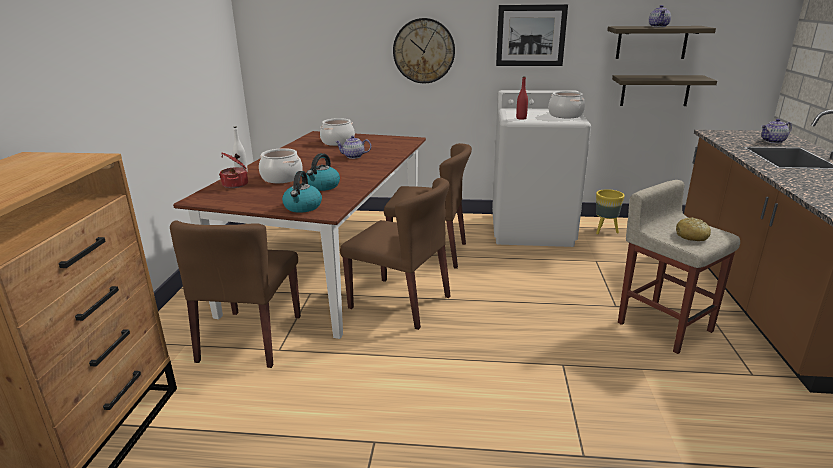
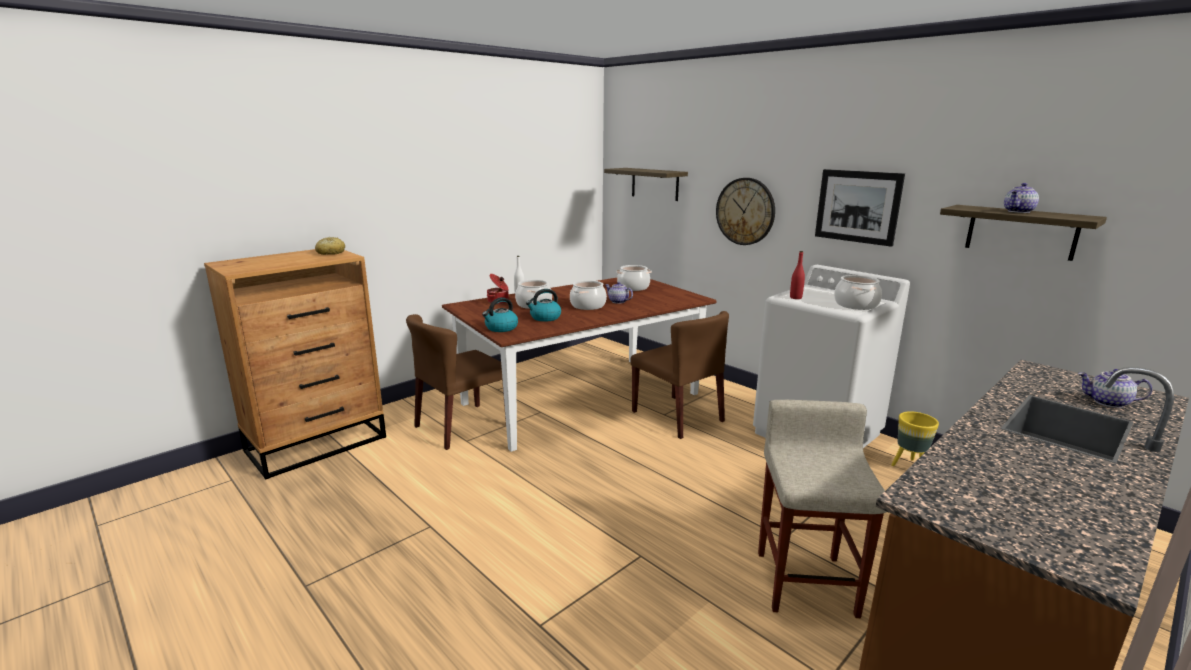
camera: 40 degrees right, 5 degrees down
brown chair [340,178,451,330] -> none
shelf [612,75,717,106] -> shelf moved to [604,168,688,201]
bread [676,217,711,241] -> bread moved to [315,237,345,255]
none -> cooking pot [570,280,607,310]

